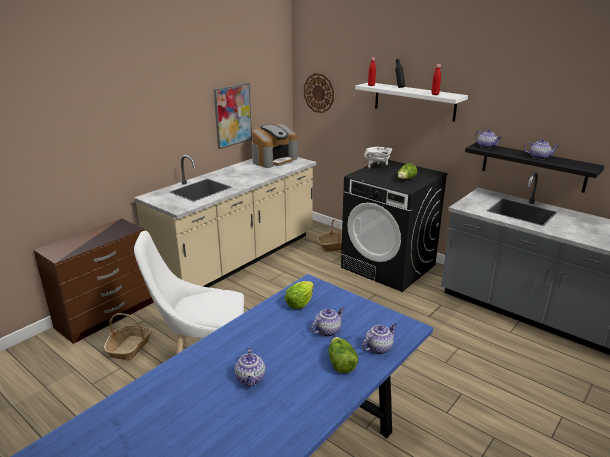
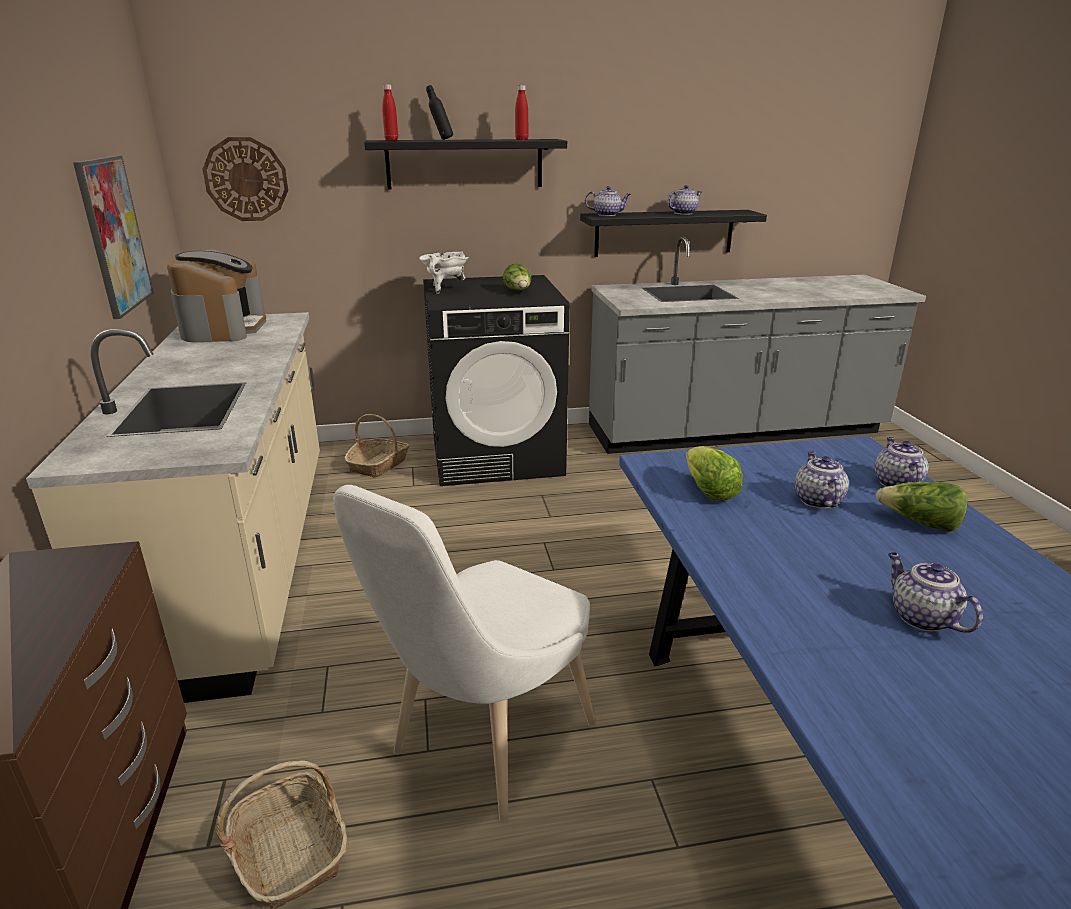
camera: 50 degrees left, 0 degrees up
teapot [235,347,265,387] -> teapot turned 150 degrees counterclockwise [888,552,983,633]
white shelf [355,83,468,122] -> black shelf [364,139,567,190]

